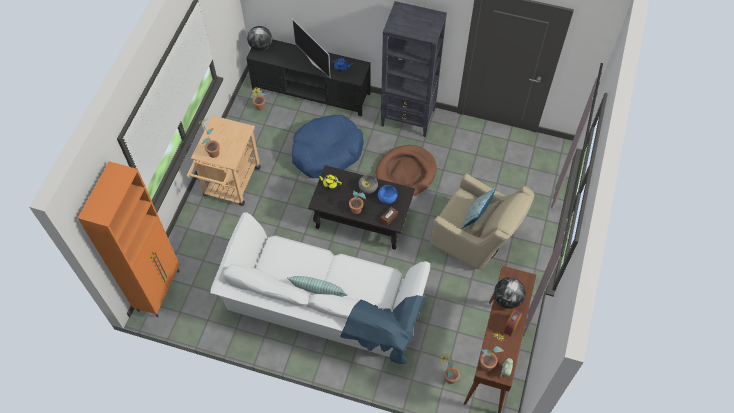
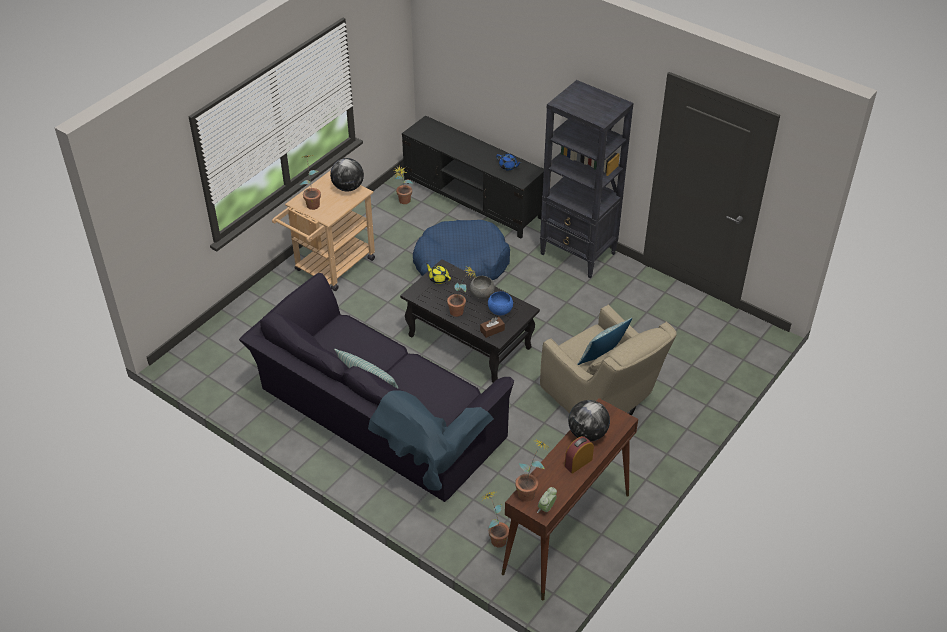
camera: 20 degrees right, 15 degrees down
orange cabinet [78,161,180,317] -> none
white sofa [210,212,430,364] -> black sofa [239,273,514,502]
globe [247,26,272,51] -> globe moved to [330,158,364,192]
television [292,19,331,78] -> none
brown dog bed [376,145,437,195] -> none

